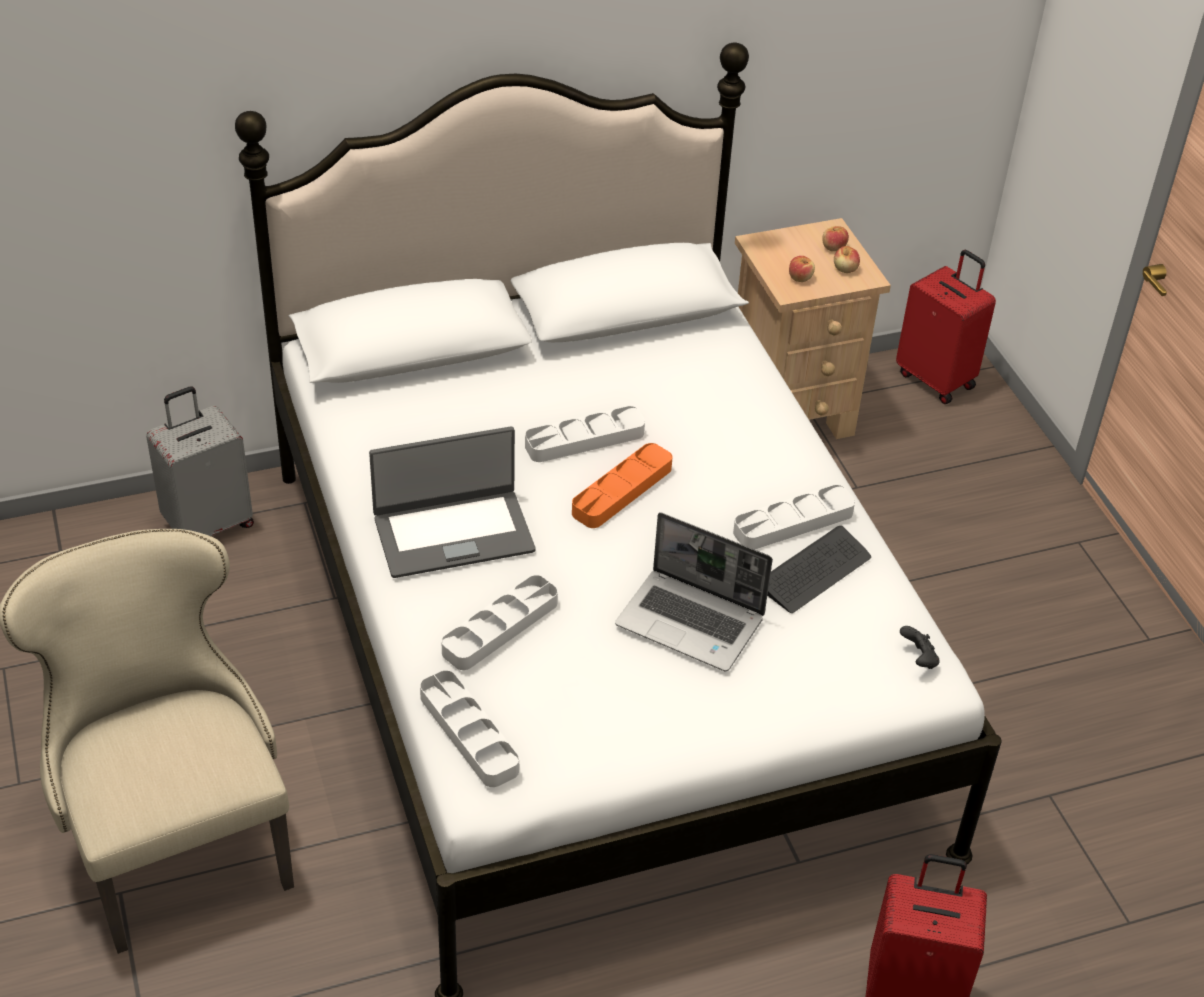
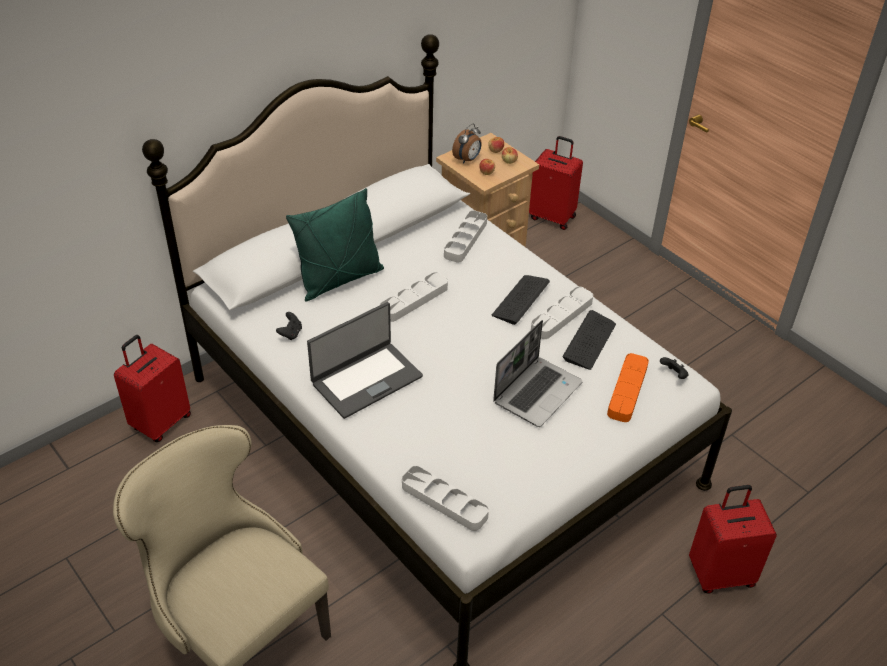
camera: 20 degrees left, 0 degrees up
grey suitcase [146,386,254,536] -> red suitcase [114,335,191,442]
grey tray [441,575,558,670] -> grey tray moved to [444,210,487,263]
orange tray [572,443,673,528] -> orange tray moved to [607,353,649,422]
laptop [615,512,773,671] -> laptop turned 60 degrees counterclockwise [493,320,583,427]
none -> black game controller [276,312,302,341]
none -> green pillow [286,188,384,301]
none -> alarm clock [452,124,482,164]
none -> keyboard [492,275,550,325]

